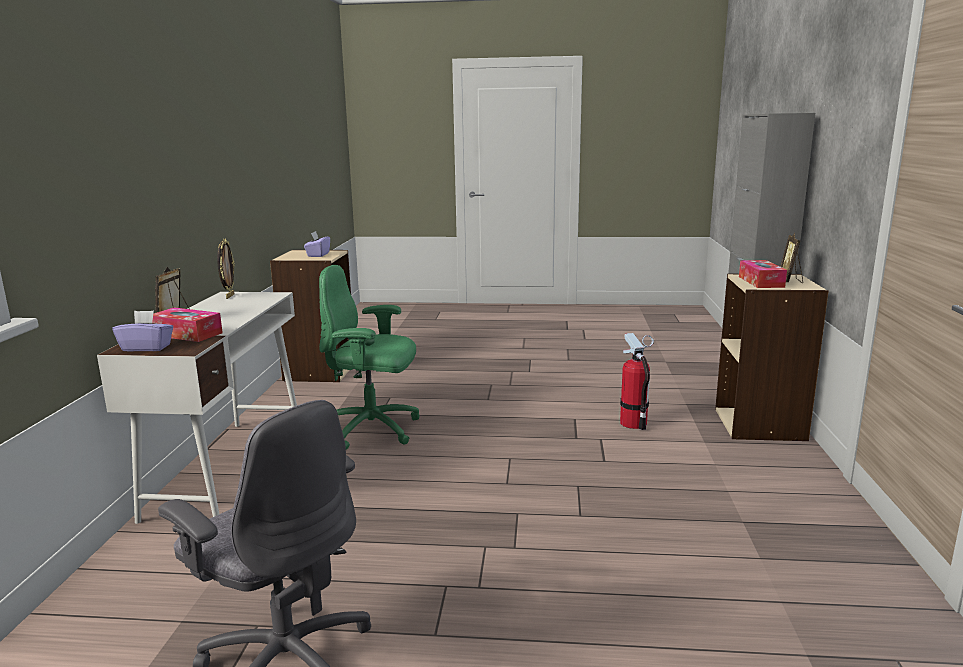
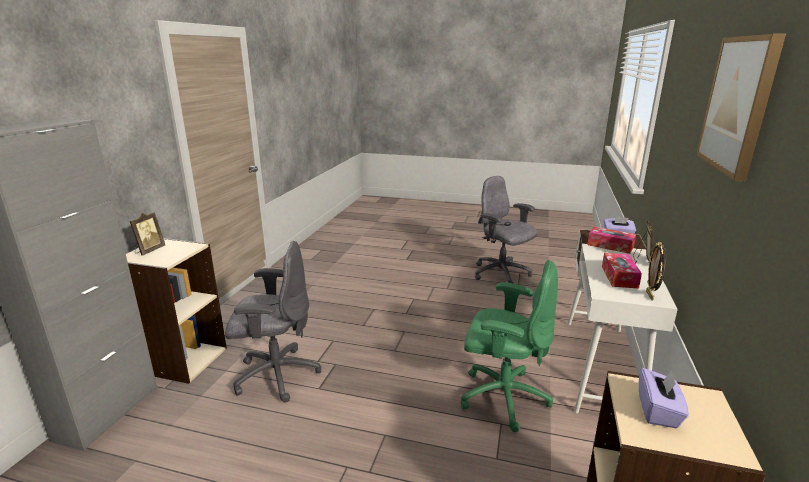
camera: 170 degrees left, 5 degrees up
fire extinguisher [620,333,654,430] -> grey office chair [225,241,321,403]
tissue box [739,260,787,288] -> tissue box moved to [602,253,642,289]
none -> picture [696,34,786,181]

